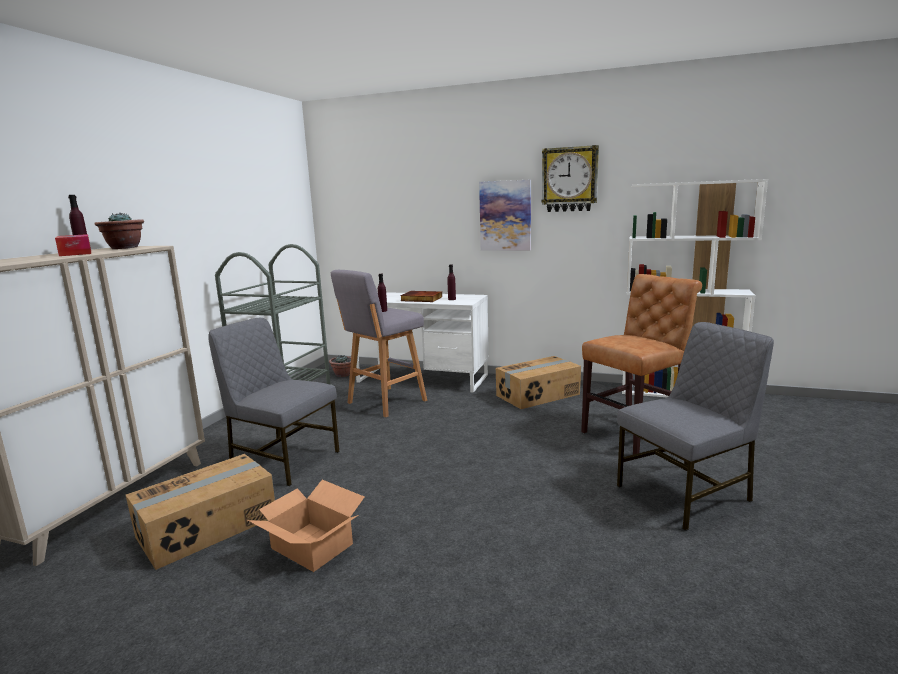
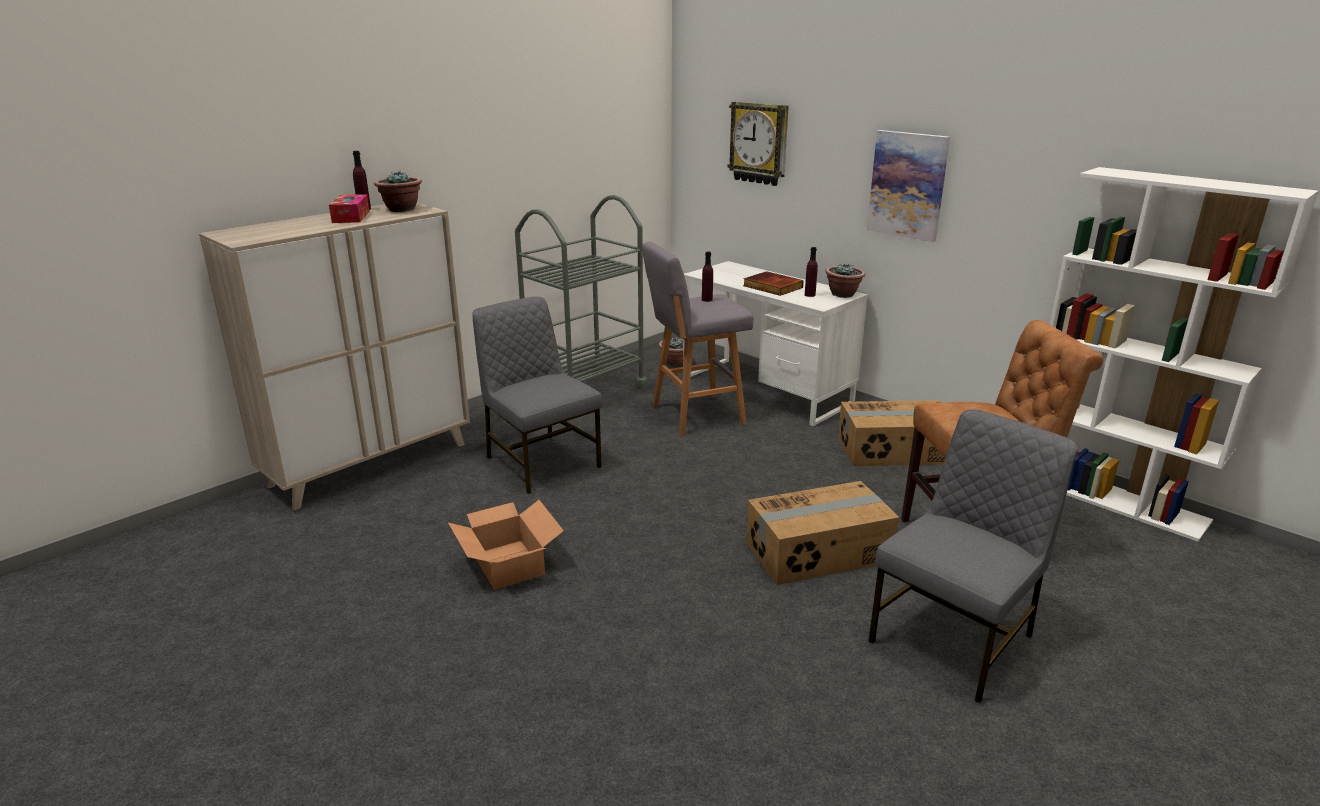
camera: 25 degrees right, 10 degrees up
cardboard box [126,454,275,570] -> cardboard box moved to [747,481,899,585]
wall clock [542,145,599,212] -> wall clock moved to [727,101,789,186]
grey chair [617,322,774,531] -> grey chair turned 45 degrees counterclockwise [868,409,1078,703]
none -> potted plant [825,263,865,298]

